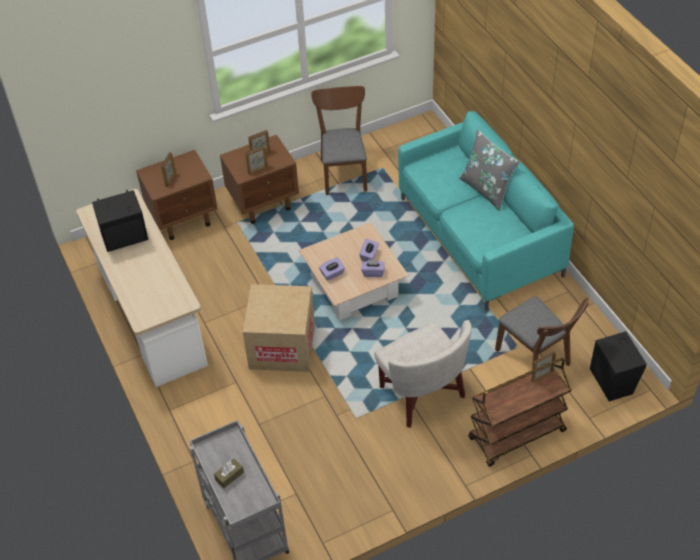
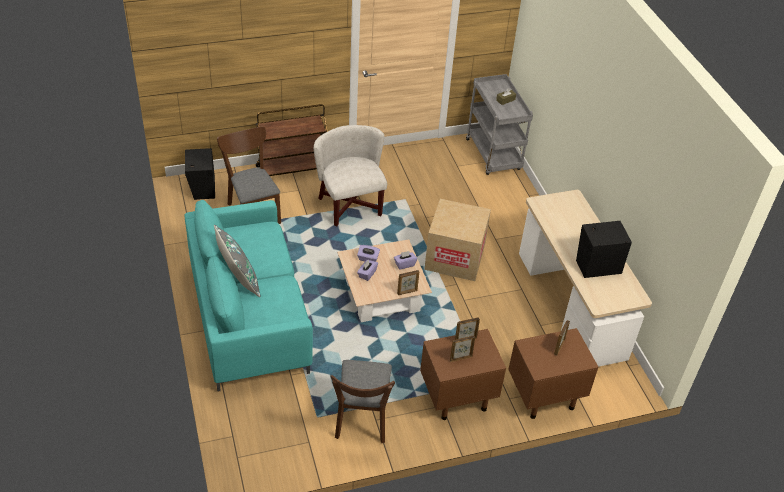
camera: 175 degrees left, 5 degrees down
picture frame [531,351,556,383] -> picture frame moved to [397,270,419,295]

